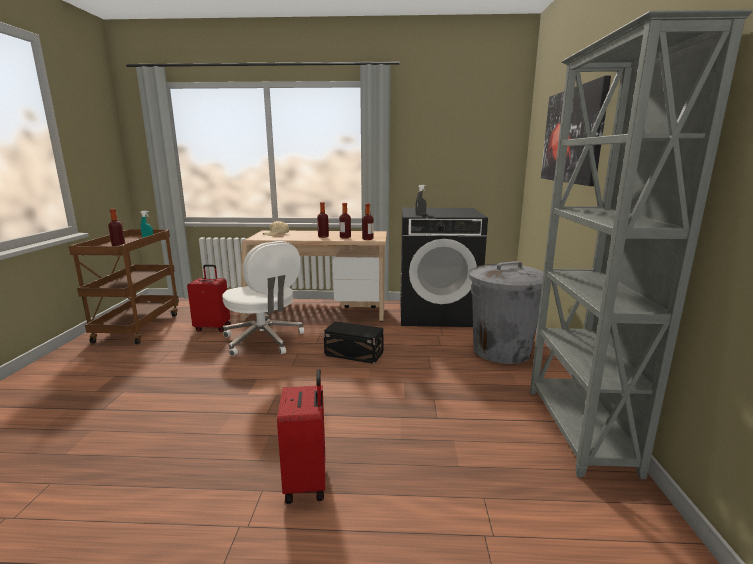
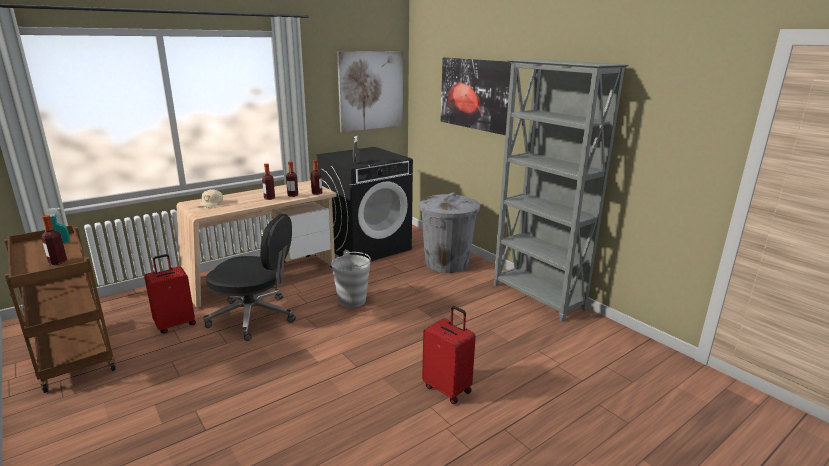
camera: 40 degrees left, 5 degrees up
white office chair [222,241,304,356] -> black office chair [203,214,296,341]
black storage box [324,321,384,364] -> grey bucket [331,250,371,308]
none -> picture [337,51,403,132]

